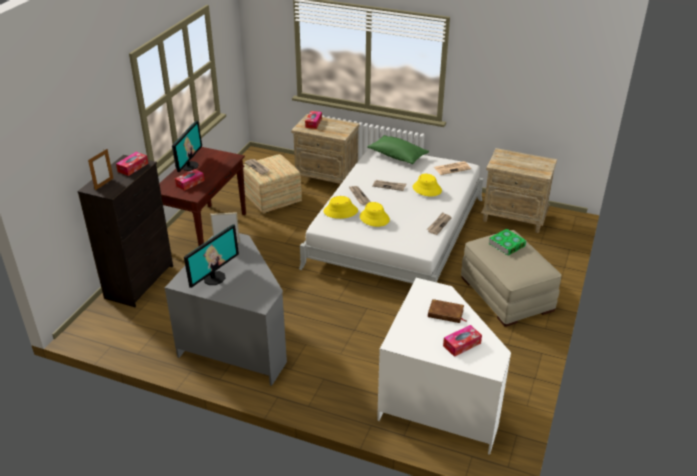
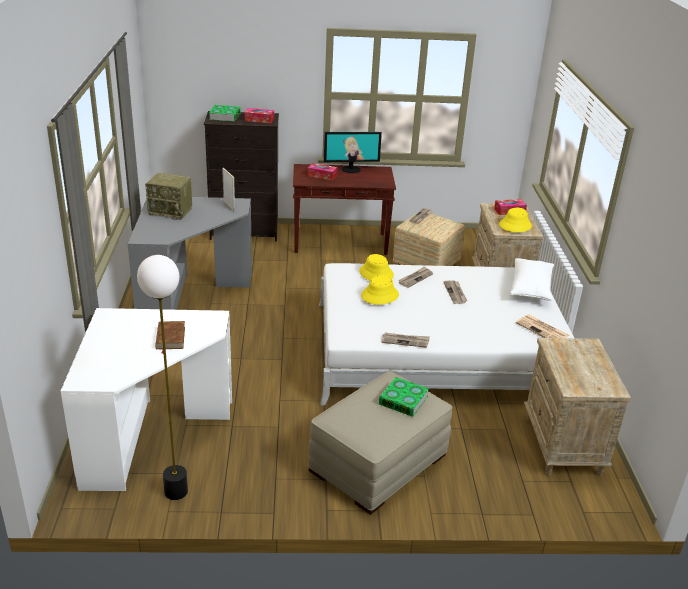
camera: 65 degrees right, 5 degrees down
picture frame [88,149,114,190] -> book [209,105,241,122]
monitor [184,224,239,288] -> radio [145,173,192,220]
green pillow [367,135,429,164] -> white pillow [510,258,554,301]
yellow hat [413,174,442,197] -> yellow hat moved to [499,208,532,232]
tissue box [443,325,482,357] -> none
none -> floor lamp [137,255,188,500]

